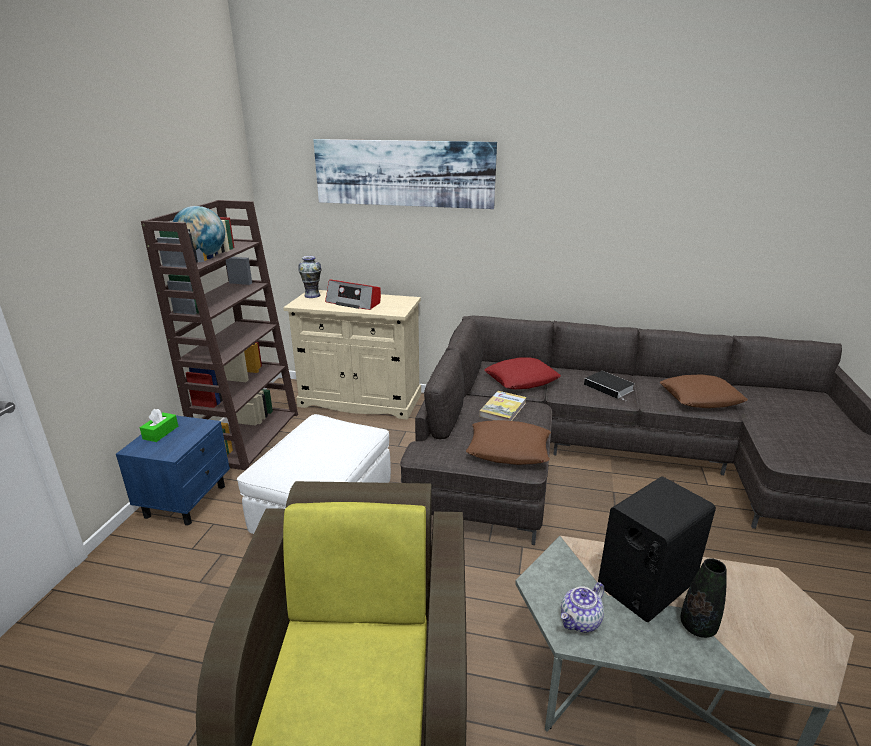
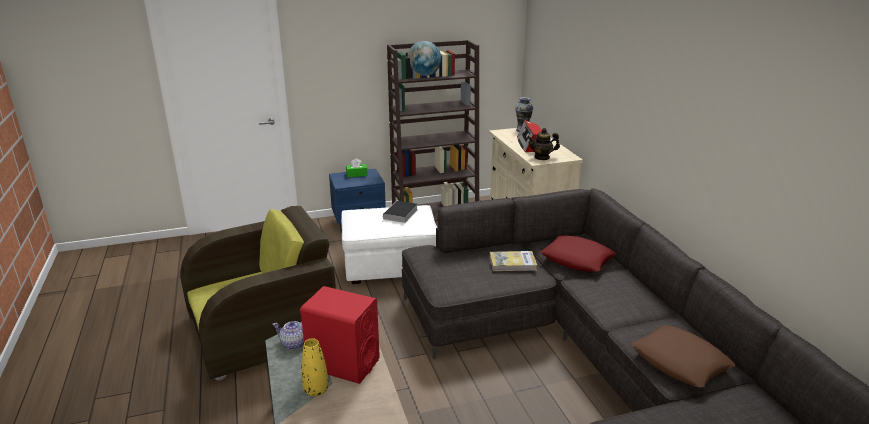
camera: 60 degrees right, 0 degrees up
picture [313,139,497,209] -> none
brown pillow [466,420,551,465] -> none
book [584,371,635,401] -> book moved to [383,201,418,223]
black speaker [598,477,716,622] -> red speaker [300,286,380,384]
black vase [680,558,727,638] -> yellow vase [301,338,329,396]
none -> teapot [527,128,560,160]

